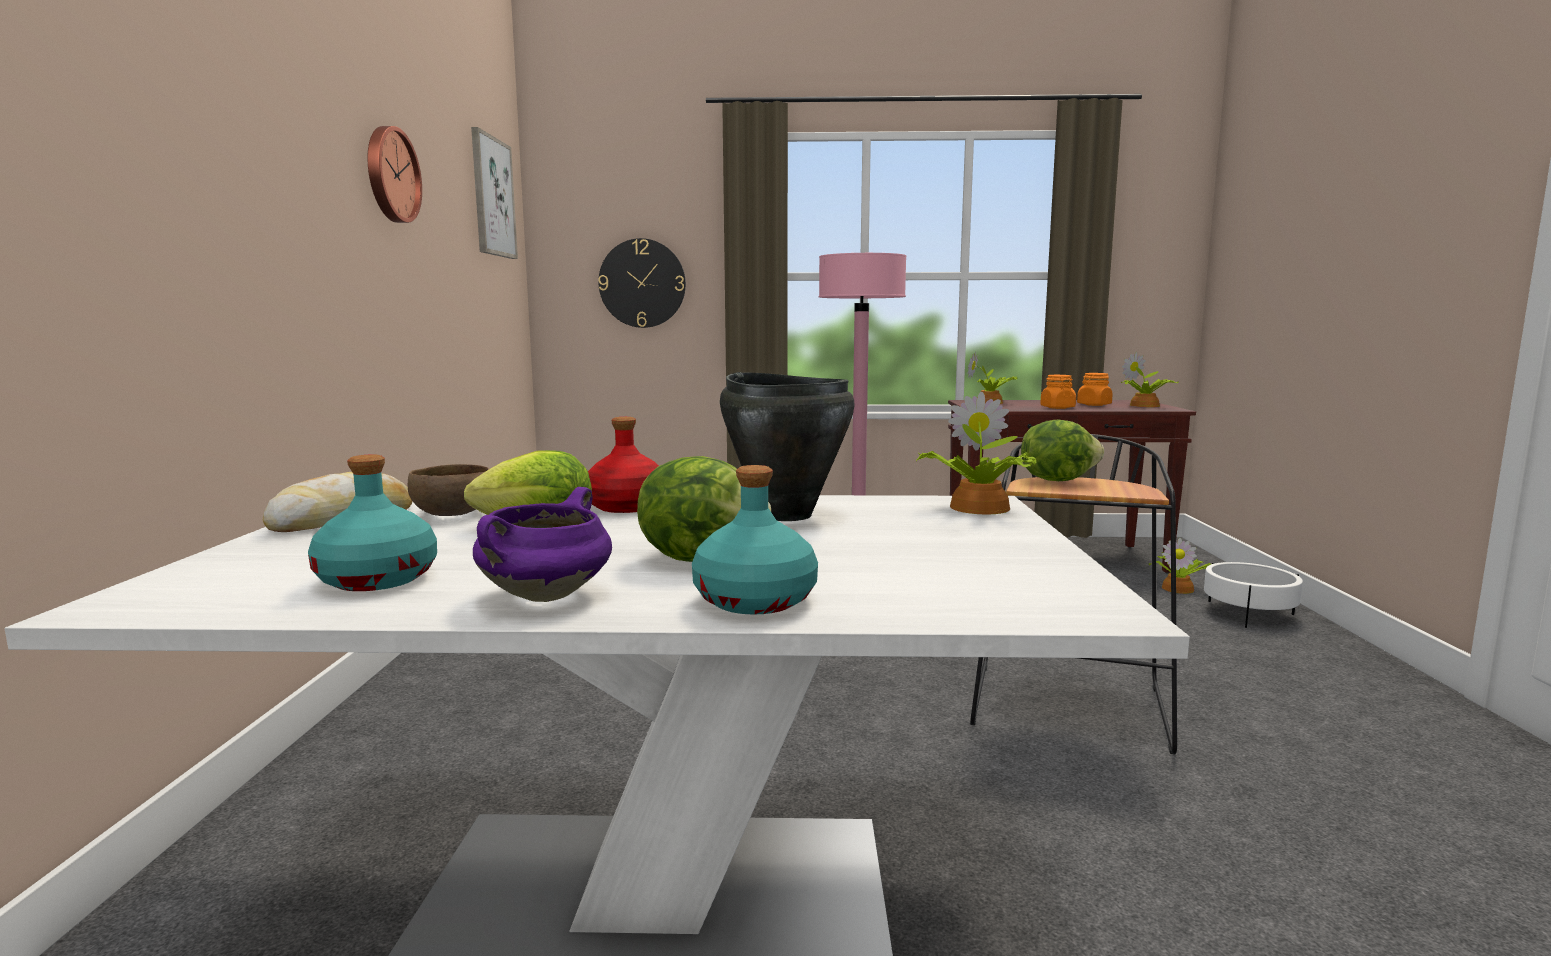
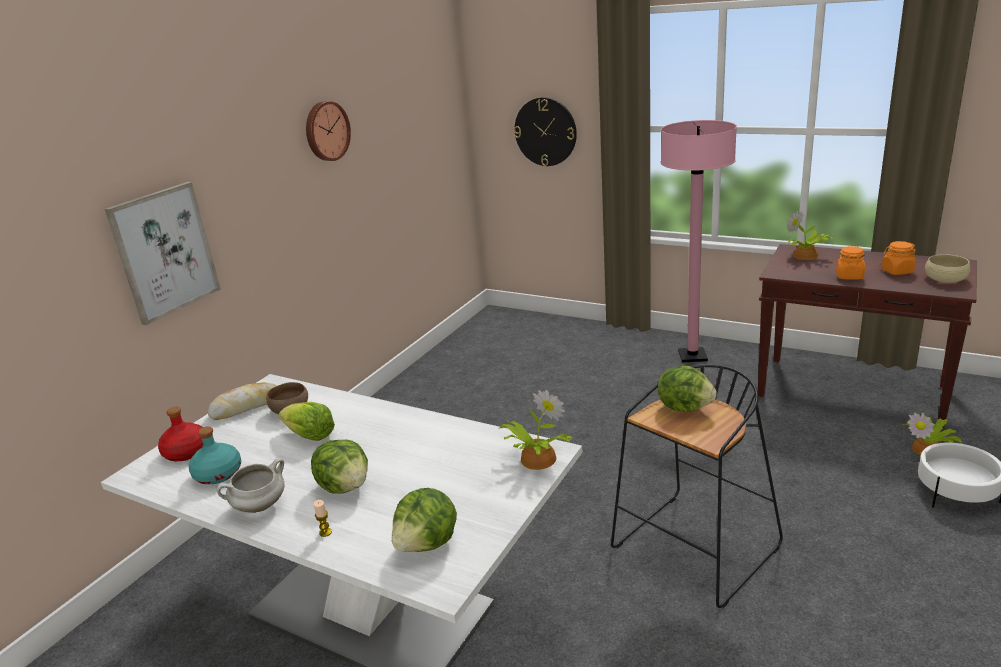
camera: 30 degrees right, 15 degrees up
picture [471,127,518,259] -> picture moved to [105,182,221,325]
purple cooking pot [473,487,612,602] -> white cooking pot [217,458,285,513]
red bottle [588,417,659,513] -> red bottle moved to [158,407,203,461]
turquoise bottle [692,465,818,614] -> candle [313,500,332,537]
black cooking pot [720,372,855,521] -> none
potted plant [1121,352,1179,407] -> beige bowl [925,254,971,283]
none -> lettuce [392,488,457,552]

